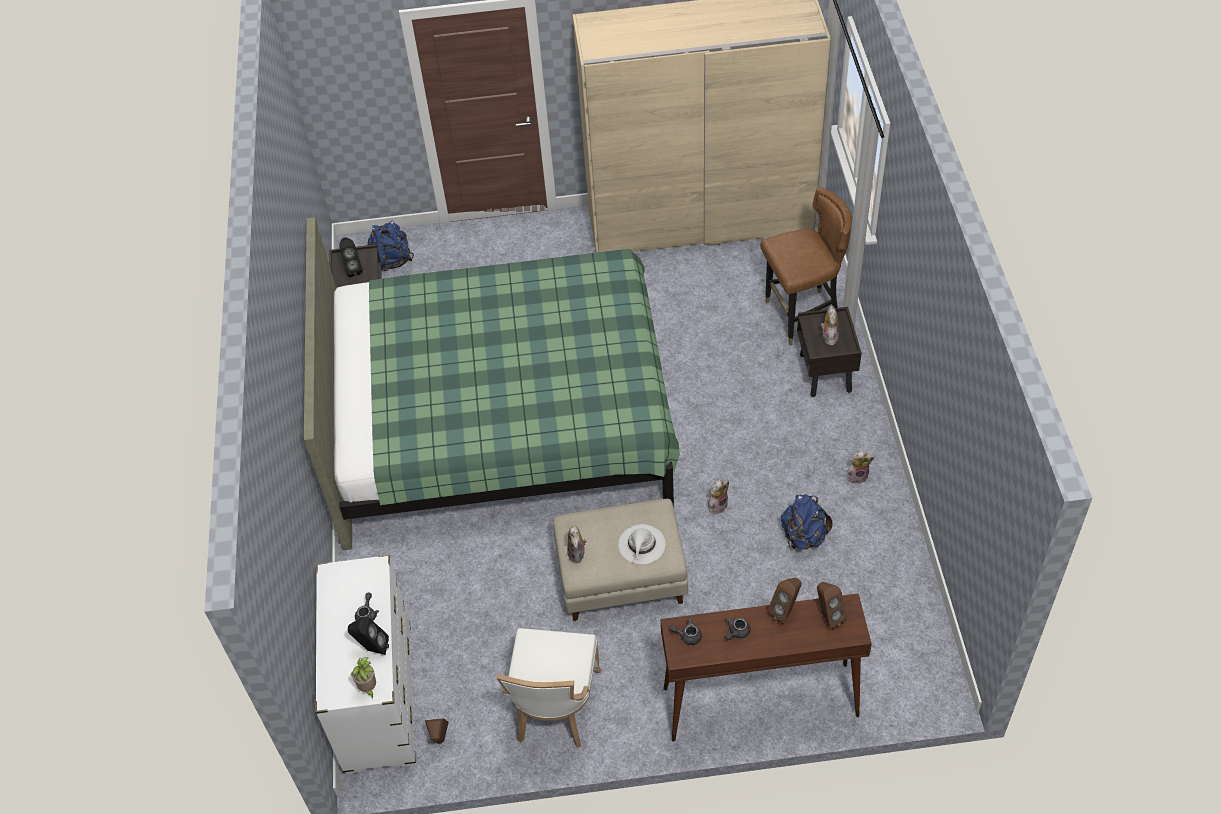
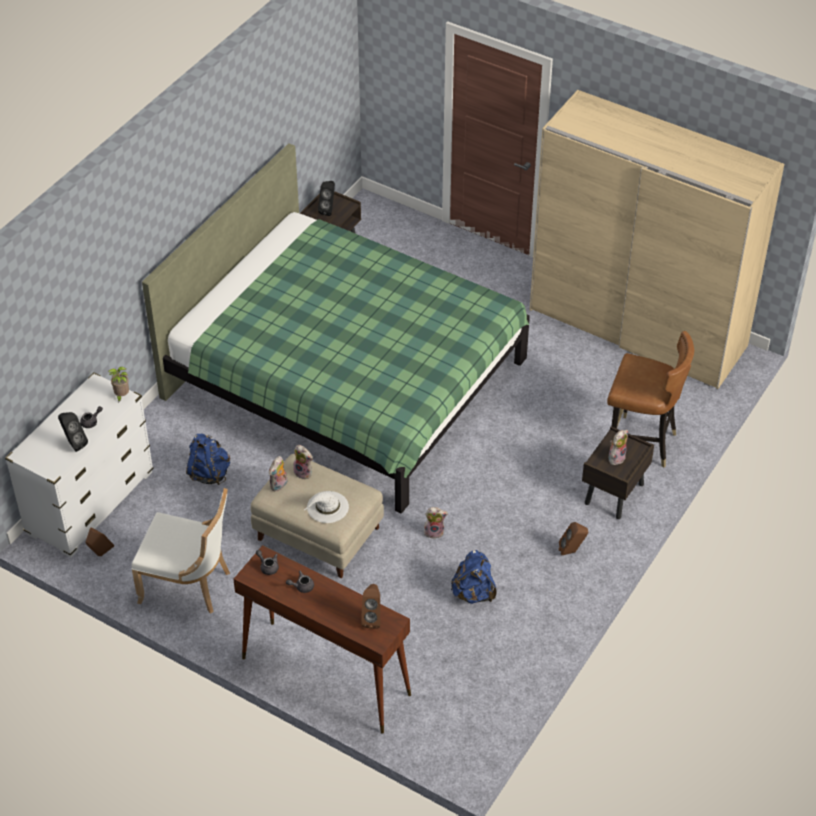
camera: 35 degrees right, 5 degrees down
potted plant [350,657,376,699] -> potted plant moved to [108,367,129,403]
blue backpack [368,220,414,271] -> blue backpack moved to [186,434,230,485]
white chair [496,628,602,748] -> white chair turned 120 degrees counterclockwise [131,488,230,614]
brown speaker [767,578,802,625] -> brown speaker moved to [559,522,588,555]
plush toy [846,451,875,484] -> plush toy moved to [293,445,313,480]

